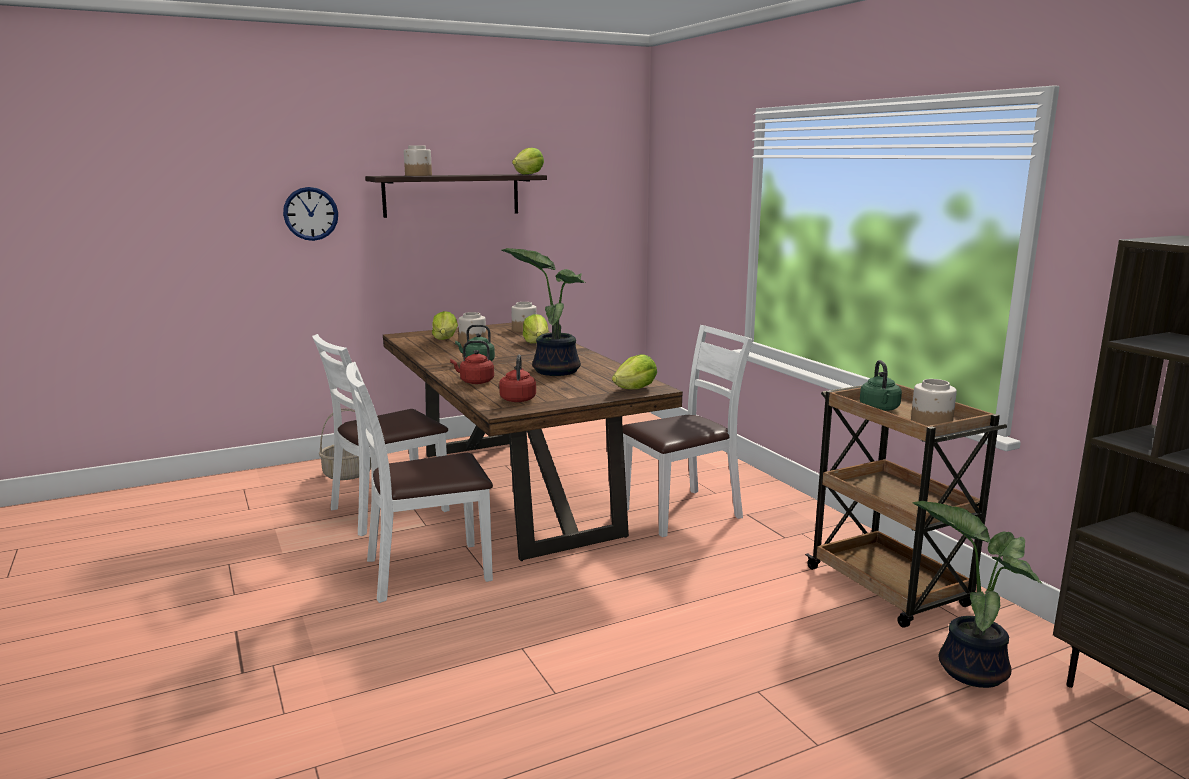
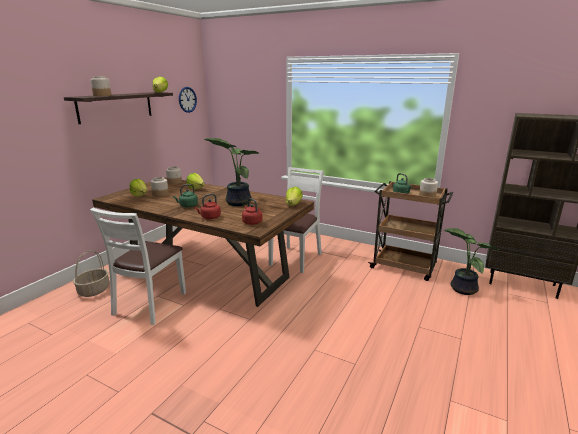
camera: 35 degrees left, 5 degrees up
wall clock [283,187,338,241] -> wall clock moved to [179,87,197,113]
white chair [346,362,493,603] -> none

